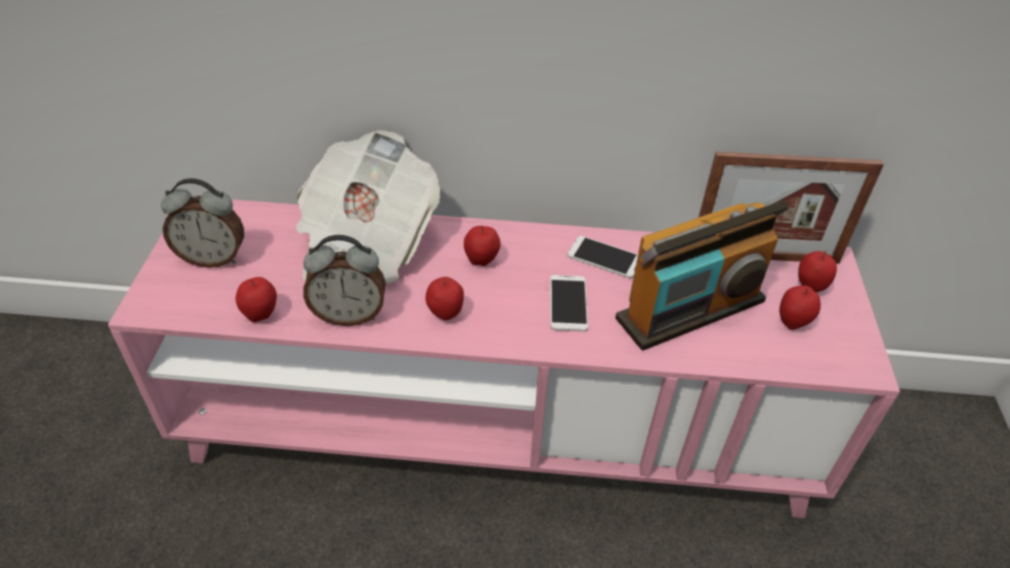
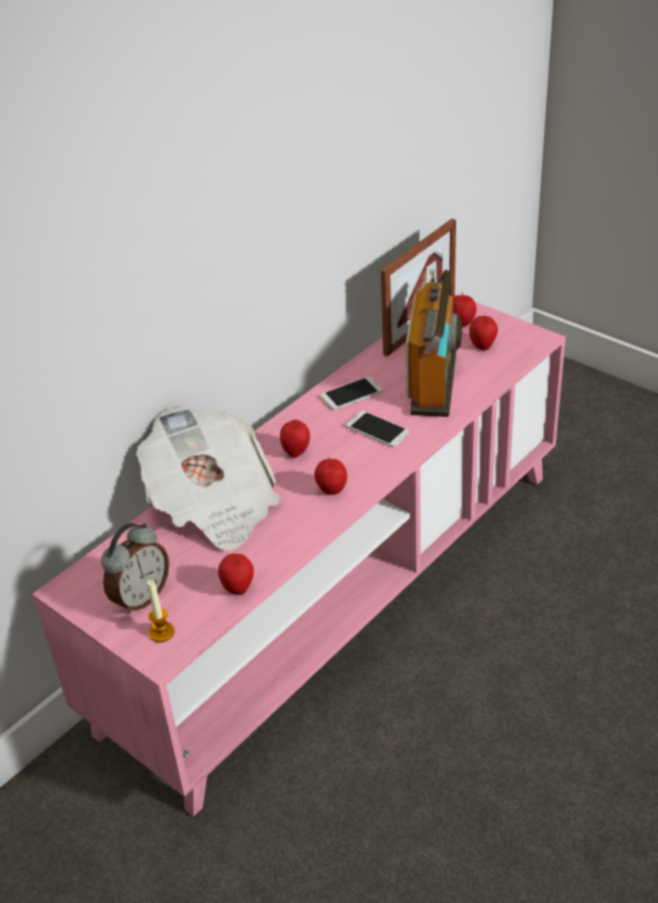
camera: 50 degrees left, 5 degrees down
alarm clock [303,235,386,326] -> none
none -> candle [147,580,174,642]

